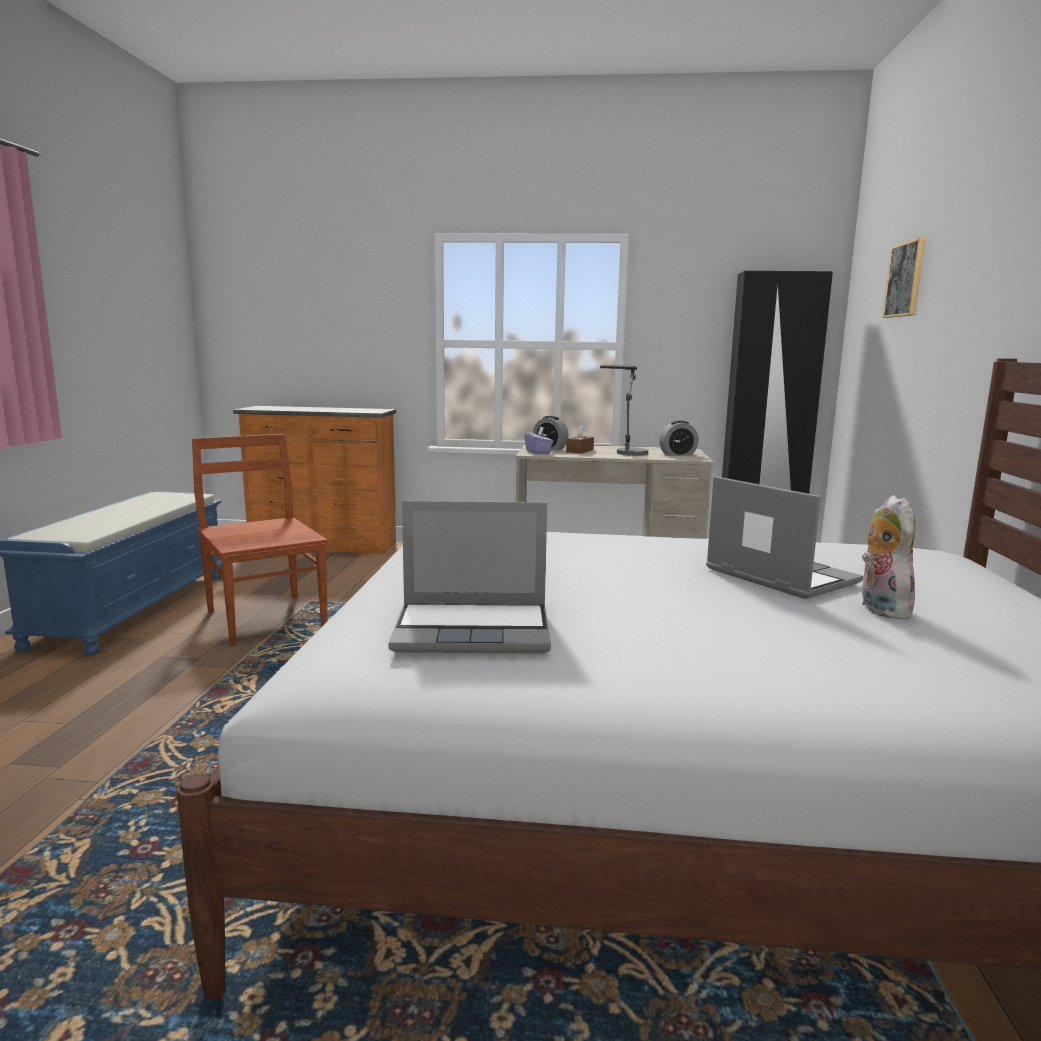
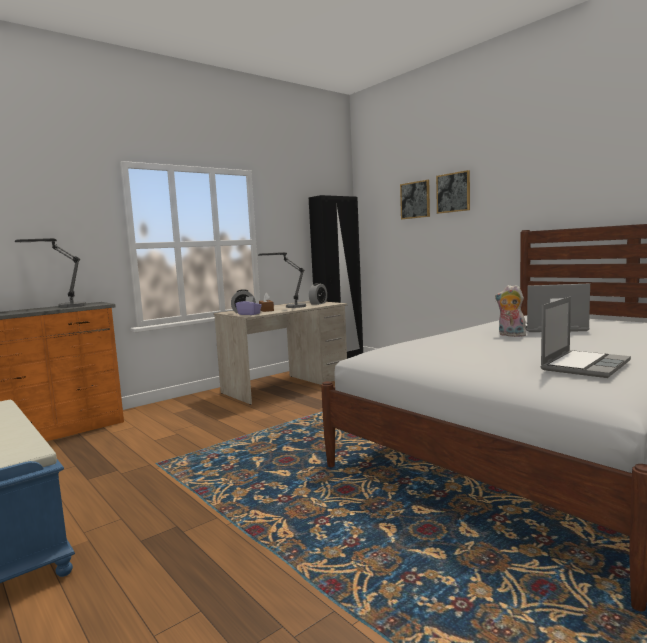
camera: 45 degrees left, 5 degrees down
brown chair [192,434,328,645] -> none
plush toy [862,495,917,620] -> plush toy moved to [495,285,526,337]
none -> table lamp [15,238,86,308]
none -> picture [436,170,470,214]

